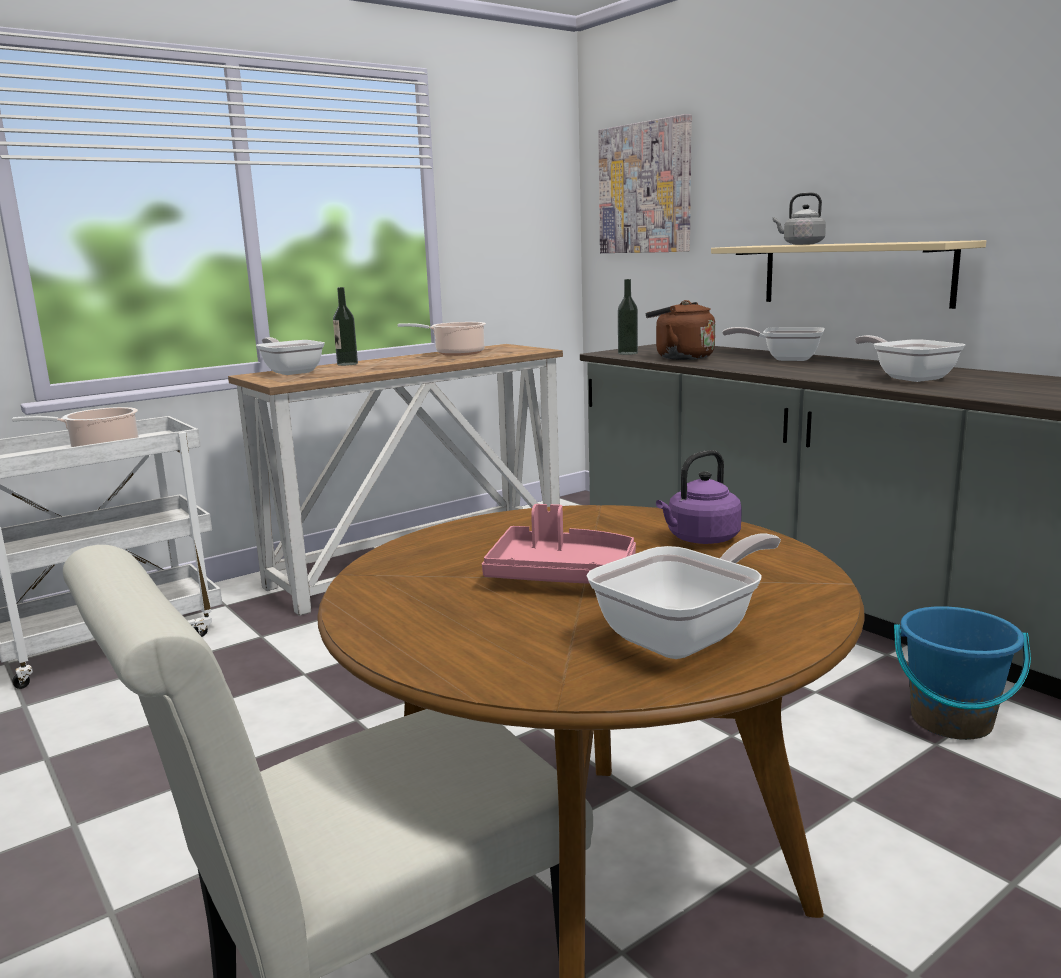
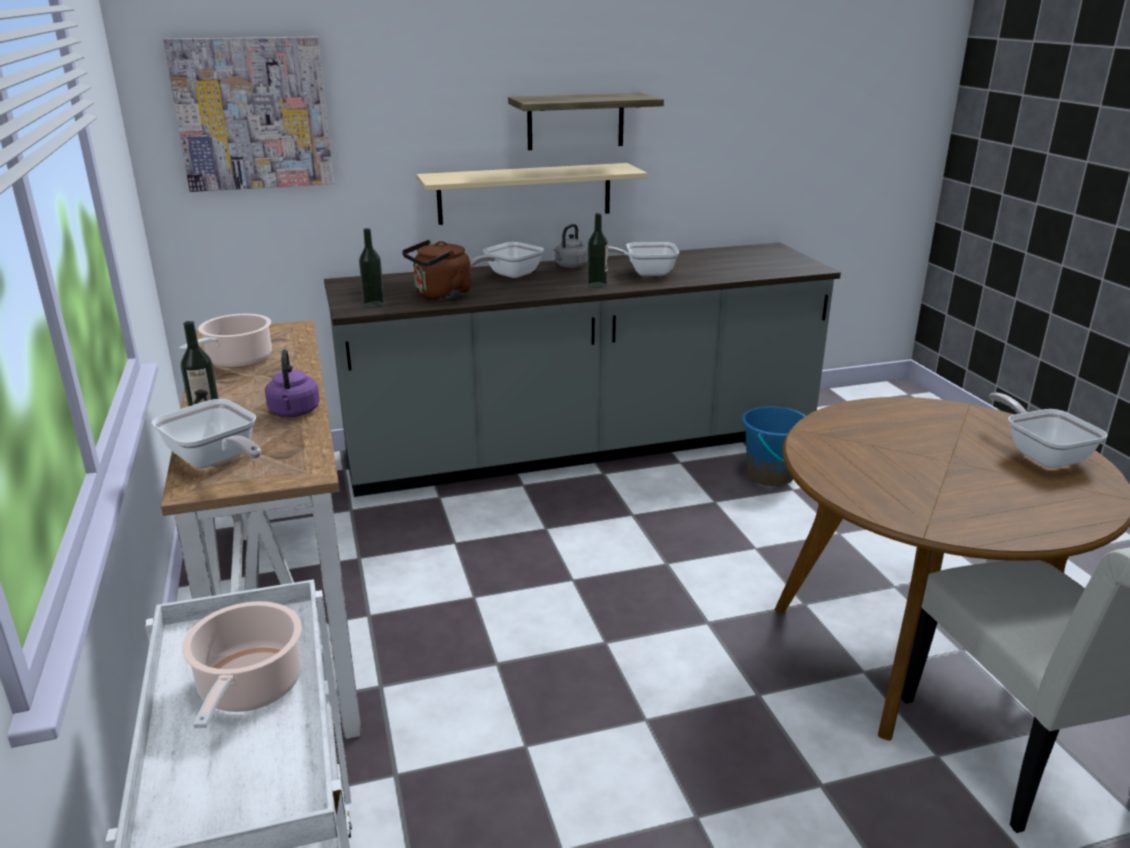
camera: 70 degrees left, 10 degrees up
frying pan [256,337,325,375] -> frying pan turned 120 degrees counterclockwise [152,399,261,468]
pink tray [482,504,636,584] -> none
purple kettle [656,450,742,544] -> purple kettle moved to [265,349,320,417]
grey kettle [773,192,826,245] -> grey kettle moved to [553,224,588,268]
none -> shelf [508,93,664,150]
none -> bottle [587,213,608,288]

